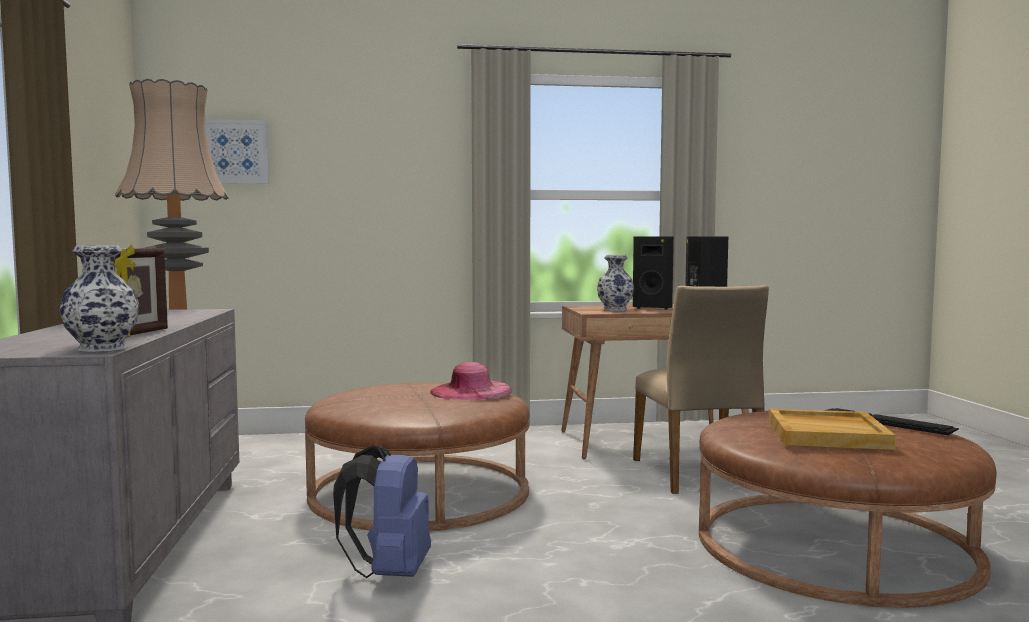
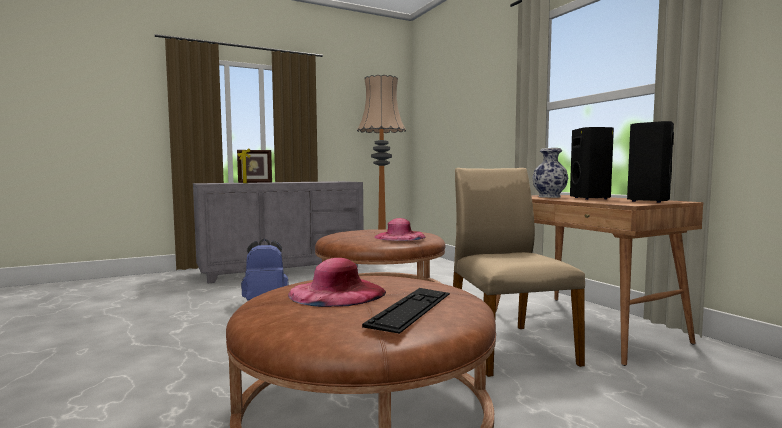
camera: 70 degrees right, 0 degrees up
vase [60,245,139,352] -> none
picture [205,119,269,184] -> none
beige chair [633,285,769,494] -> beige chair turned 105 degrees clockwise [453,168,585,377]
beige tray [769,408,896,450] -> pink hat [288,258,386,307]

